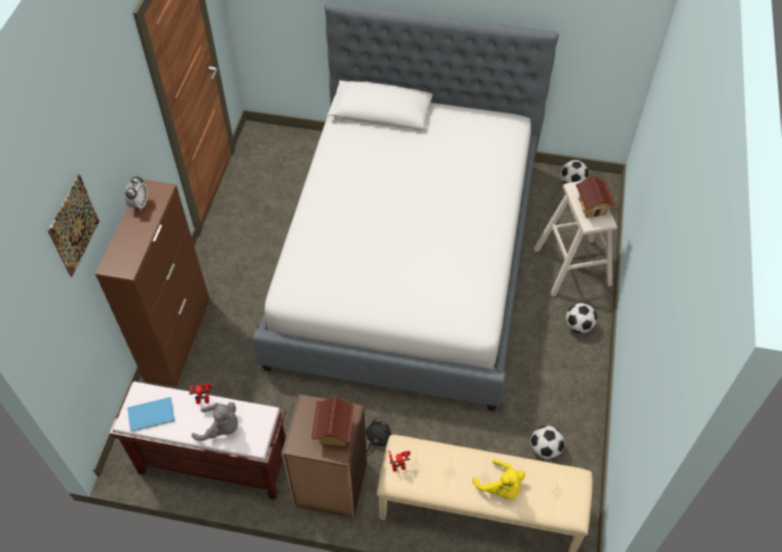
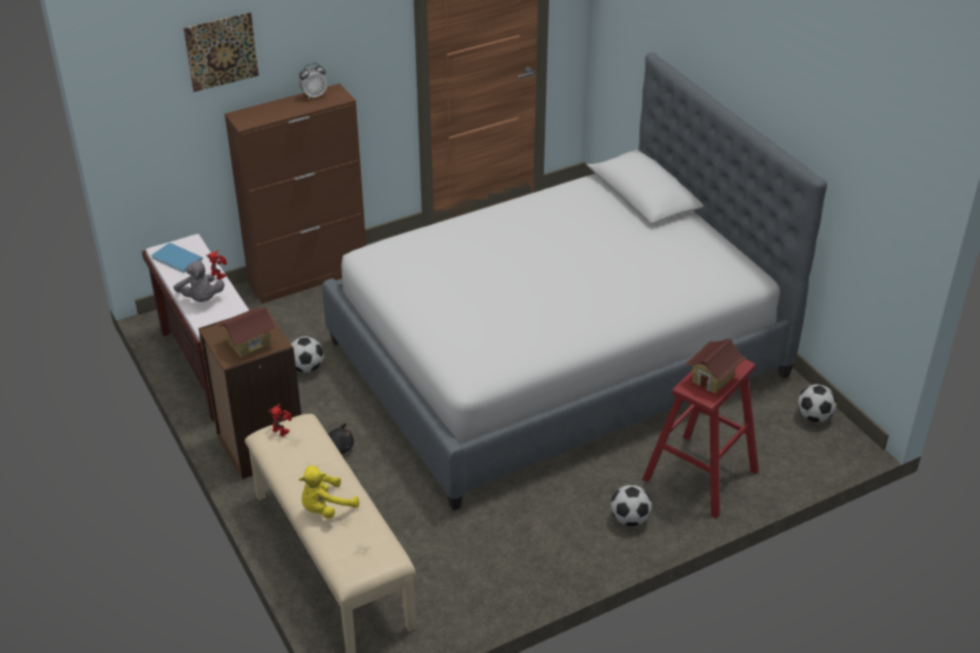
camera: 50 degrees right, 15 degrees down
yellow plush toy [472,459,525,500] -> yellow plush toy turned 45 degrees clockwise [299,465,359,518]
football [530,426,565,459] -> football moved to [291,336,324,373]
beige stool [534,180,617,296] -> red stool [642,359,759,519]

